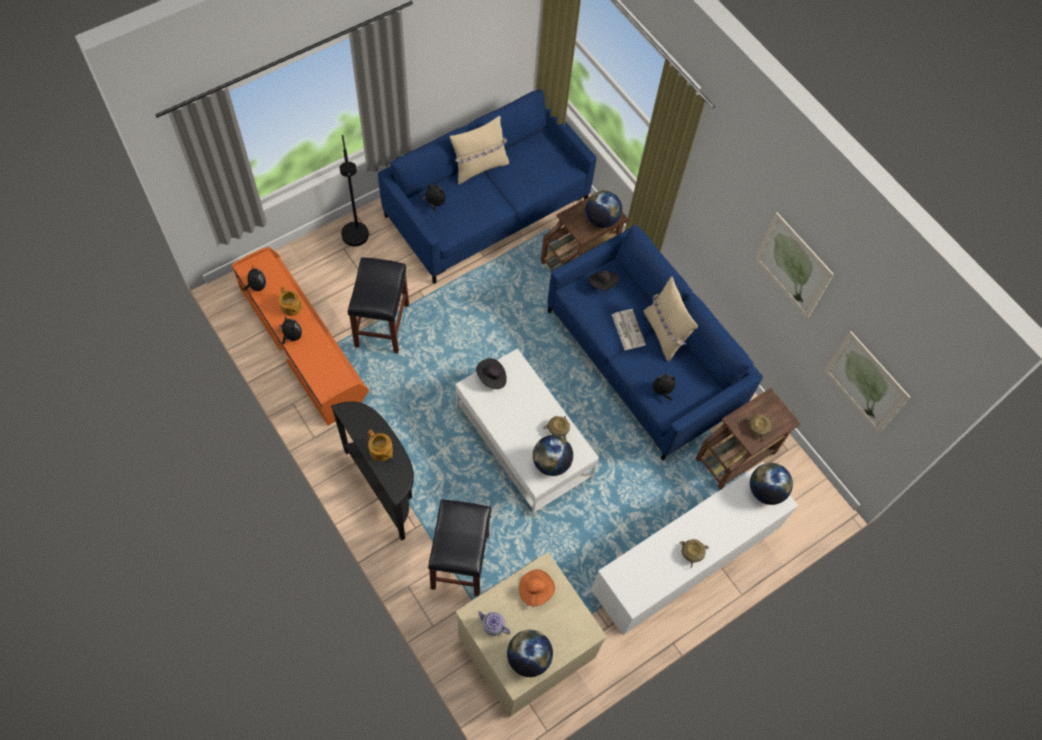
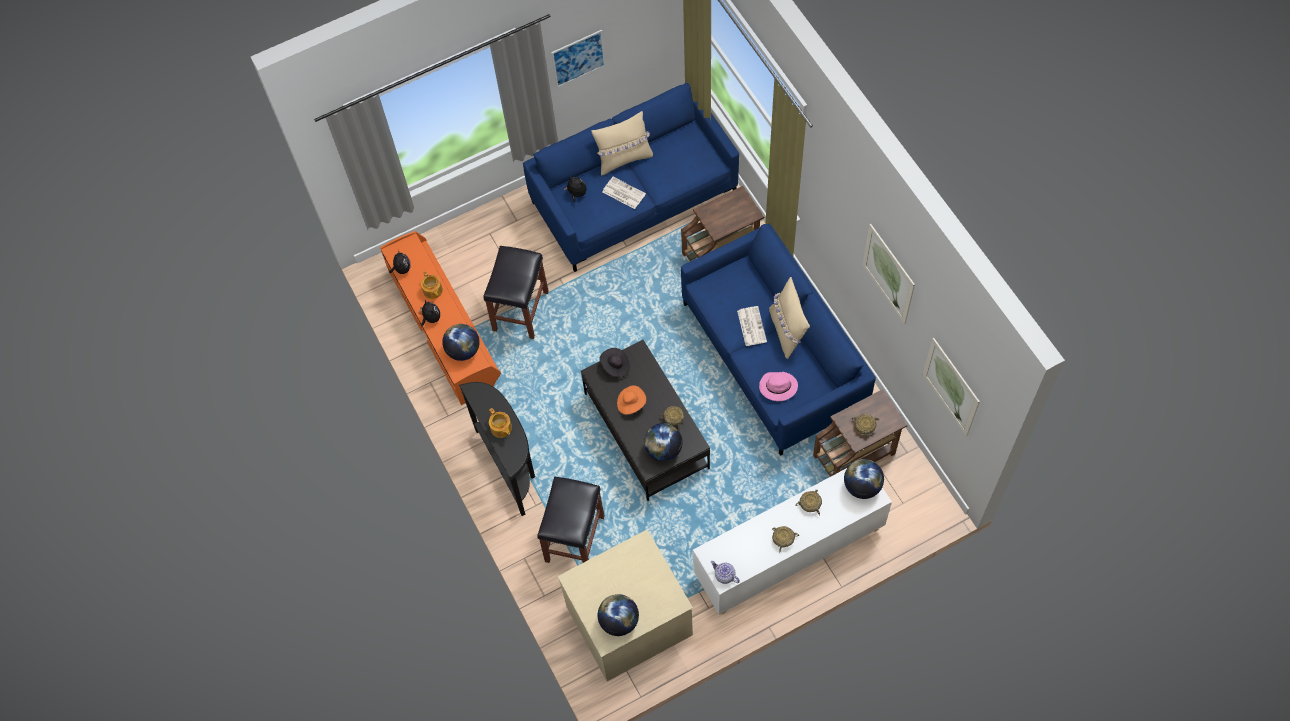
camera: 15 degrees right, 0 degrees up
black floor lamp [340,135,369,247] -> none
white coffee table [455,348,599,516] -> black coffee table [581,340,710,501]
teapot [477,611,511,636] -> teapot moved to [711,561,740,584]
orange hat [519,569,555,606] -> orange hat moved to [617,385,646,415]
globe [585,191,622,228] -> globe moved to [442,324,480,361]
black hat [588,270,619,291] -> none
plush toy [652,374,675,400] -> pink hat [759,372,798,401]
none -> picture [551,30,606,88]
none -> newspaper [602,177,646,209]
none -> beige bowl [795,490,822,515]

